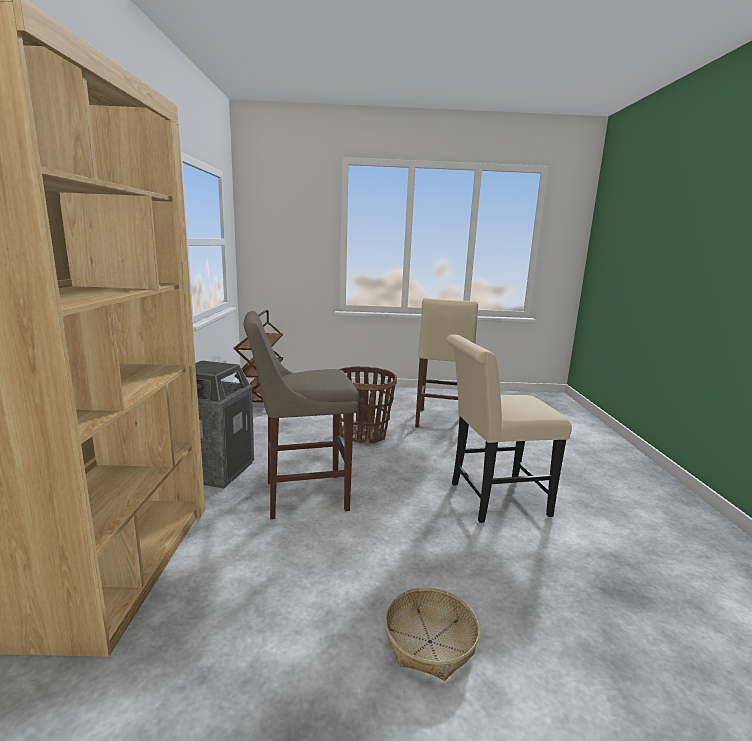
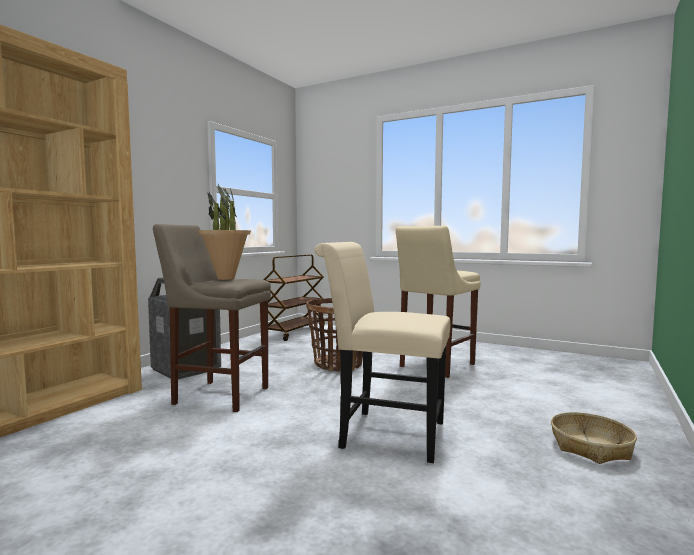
camera: 30 degrees right, 10 degrees down
basket [385,587,480,681] -> basket moved to [551,412,637,464]
none -> potted plant [198,184,251,280]

